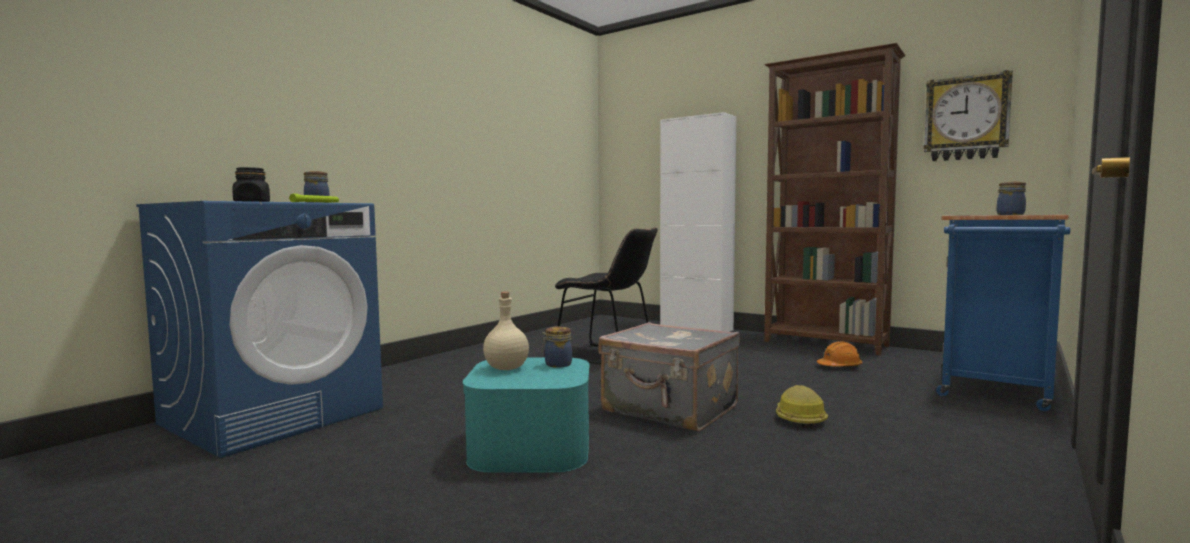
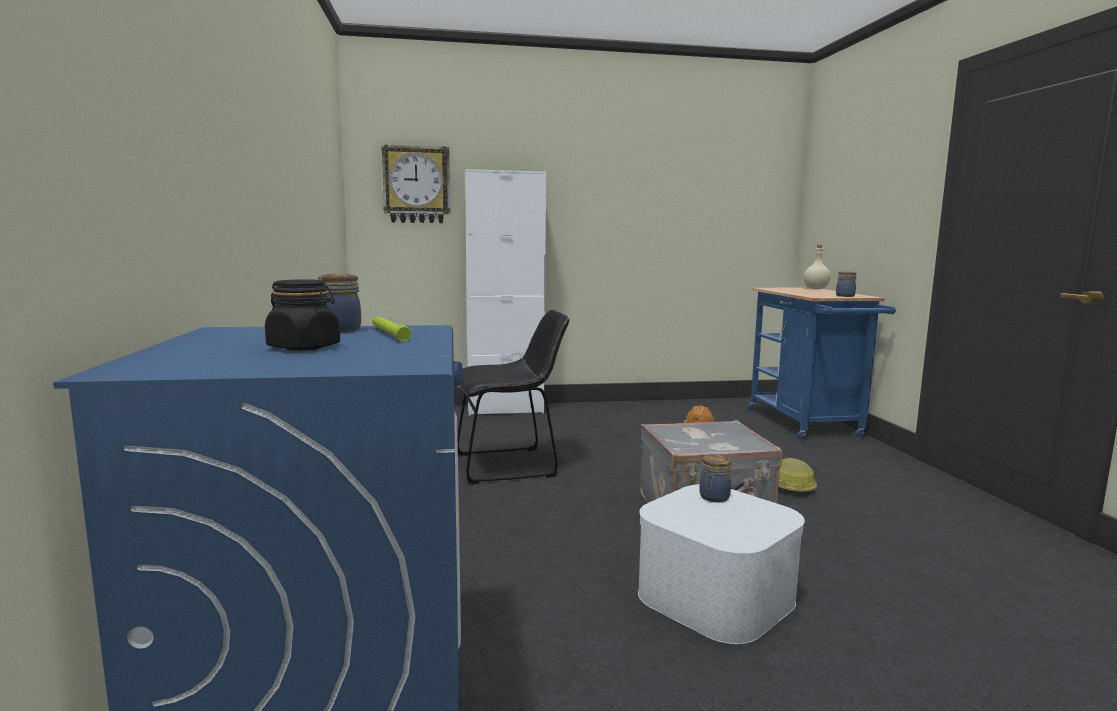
camera: 45 degrees left, 5 degrees up
turquoise storage box [463,357,590,473] -> white storage box [638,484,805,644]
beige bottle [483,292,529,370] -> beige bottle moved to [804,245,831,289]
brown bookcase [764,43,906,356] -> none
wall clock [924,70,1013,161] -> wall clock moved to [381,144,450,223]

